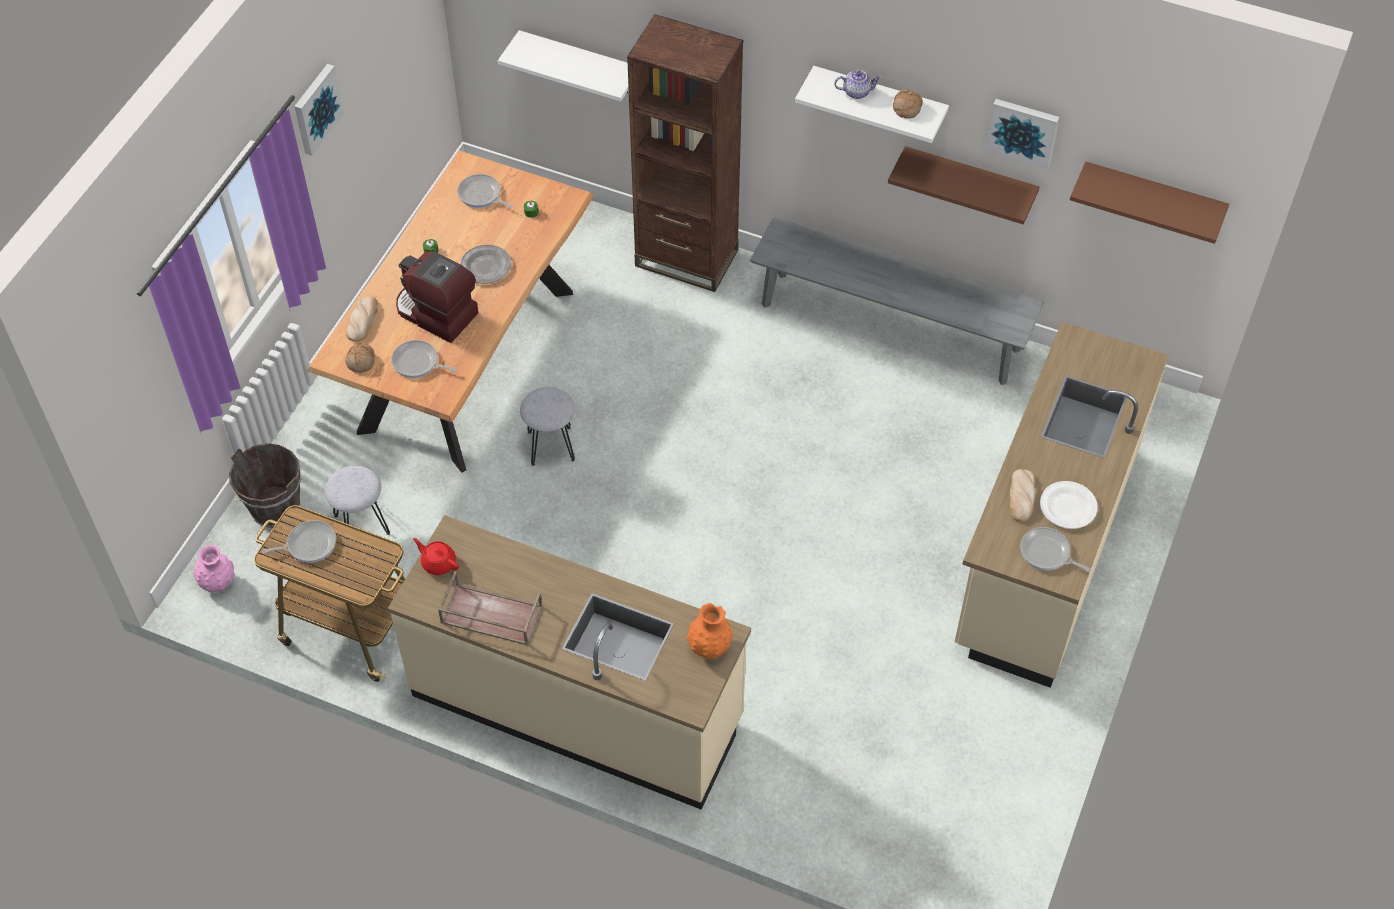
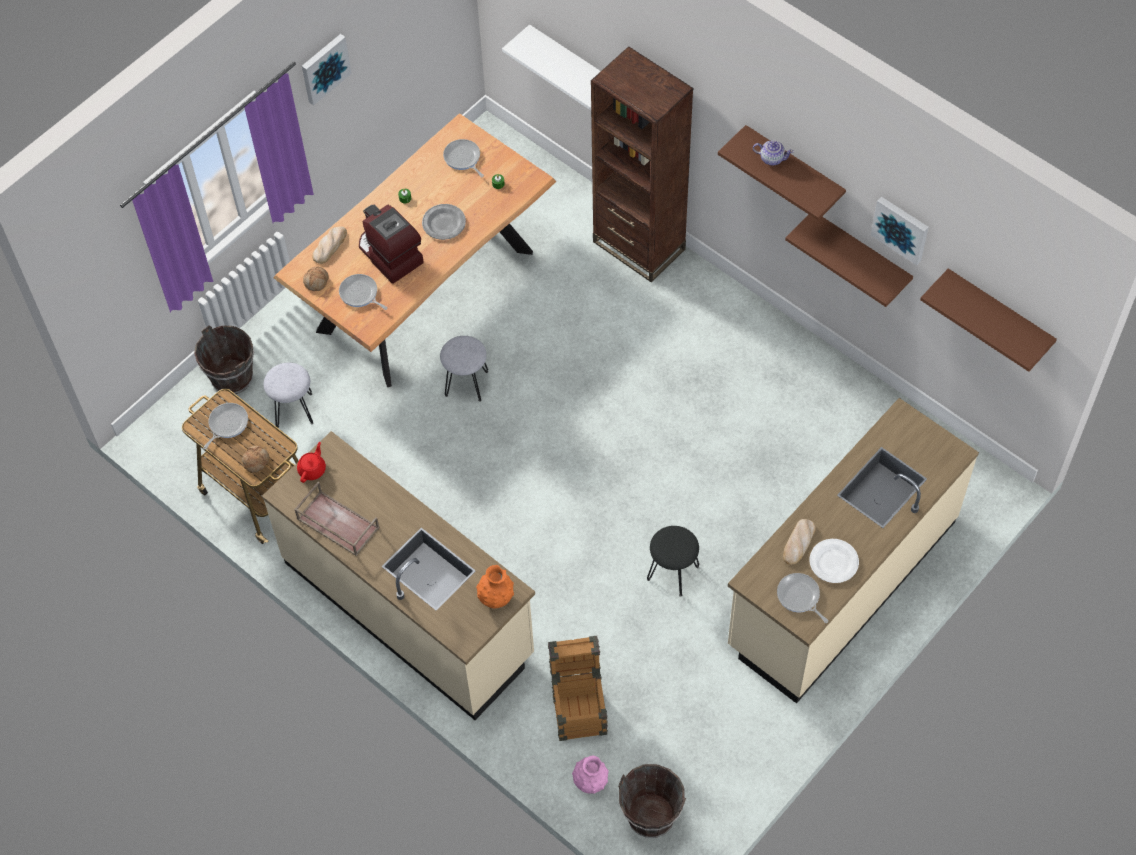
camera: 20 degrees right, 5 degrees up
pink vase [193,545,235,592] -> pink vase moved to [572,755,609,794]
frying pan [262,520,336,563] -> frying pan turned 60 degrees counterclockwise [203,403,248,449]
red teapot [413,538,459,575] -> red teapot turned 60 degrees clockwise [297,442,326,483]
grey bench [750,217,1044,385] -> none
white shelf [795,66,949,143] -> brown shelf [718,125,846,220]
bread [893,89,923,119] -> bread moved to [242,446,269,473]
none -> crate [548,636,608,741]
none -> brown bucket [618,764,686,838]
none -> black stool [647,526,699,597]

